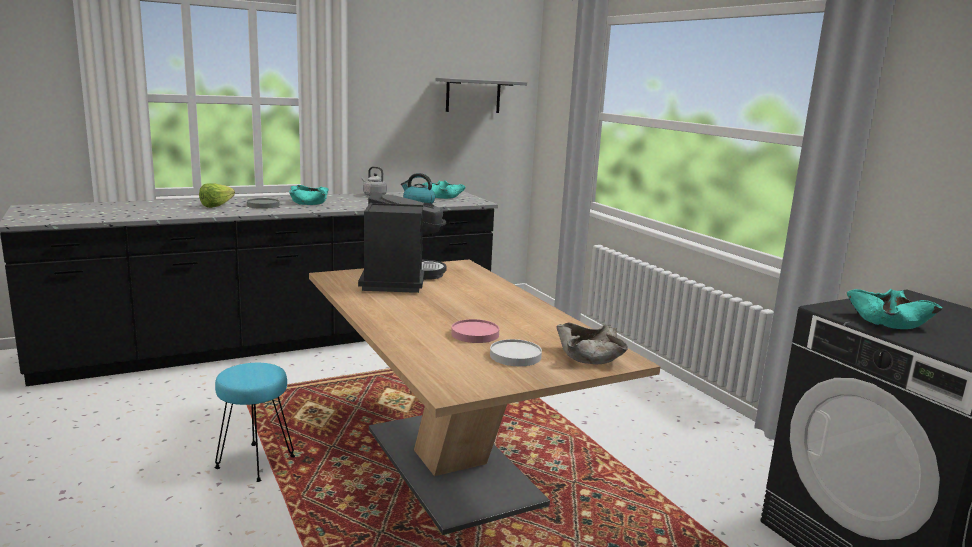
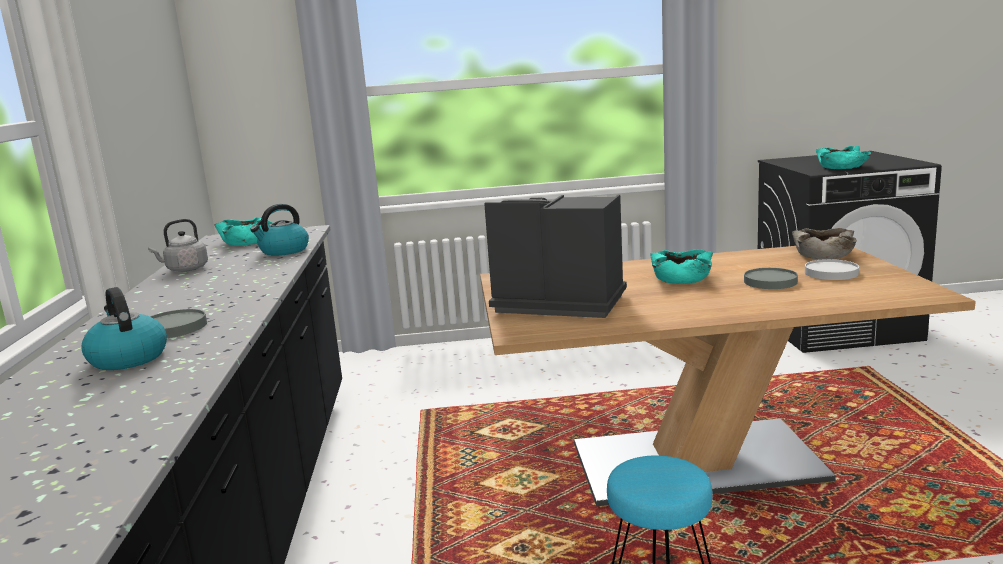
camera: 65 degrees left, 0 degrees up
lettuce [199,183,235,208] -> kettle [82,287,167,370]
turquoise bowl [289,185,329,205] -> turquoise bowl moved to [650,249,713,284]
grey shelf [436,78,527,113] -> none
pink plate [451,319,499,343] -> grey plate [744,268,798,289]

